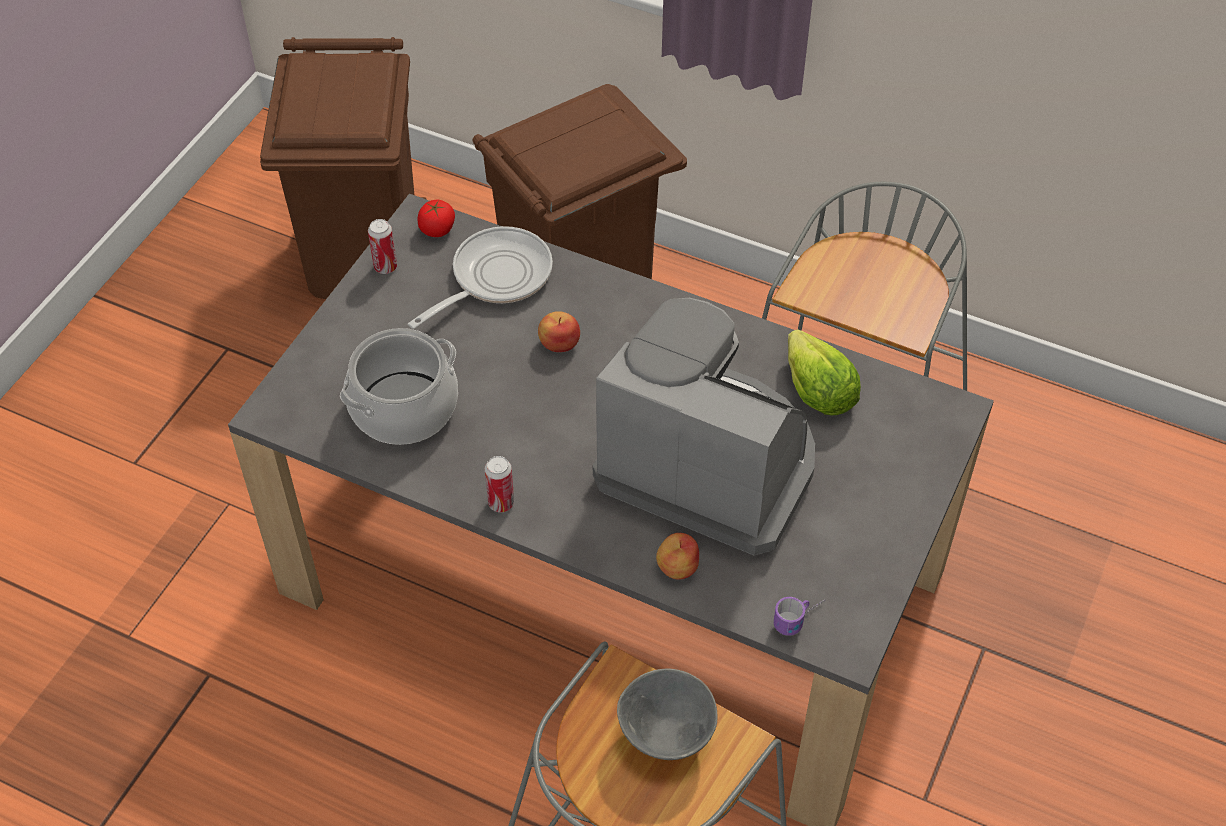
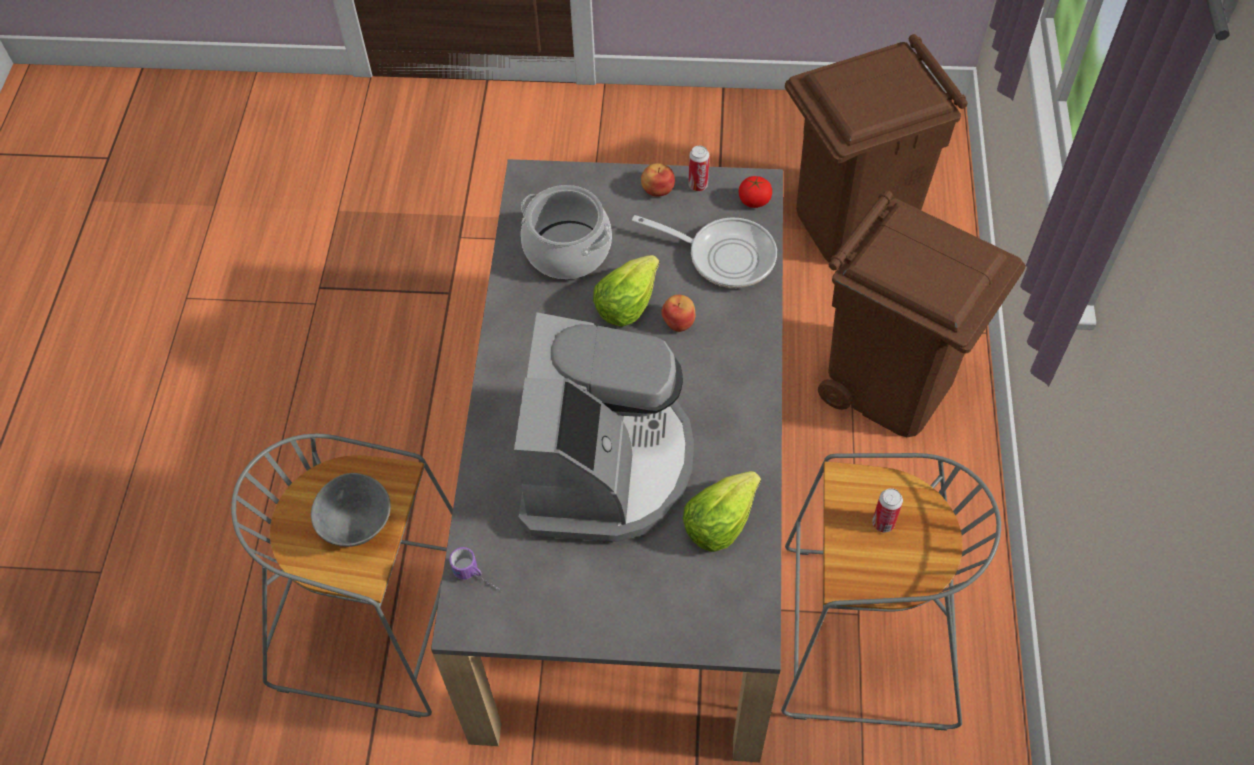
camera: 70 degrees right, 5 degrees up
can [485,456,514,512] -> can moved to [872,488,903,533]
apple [656,533,699,580] -> apple moved to [641,163,675,197]
none -> lettuce [593,255,659,327]

